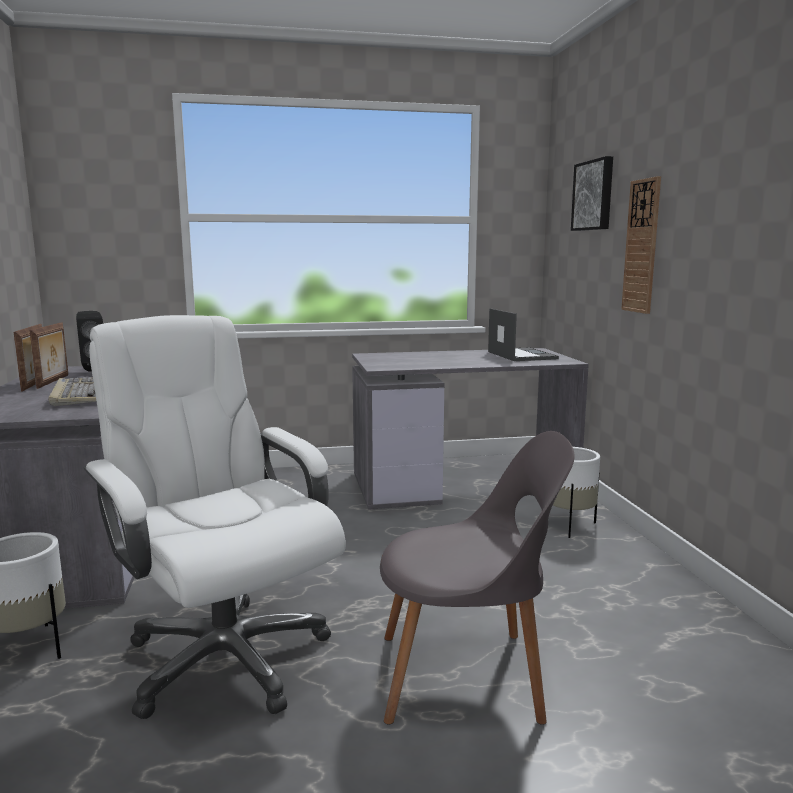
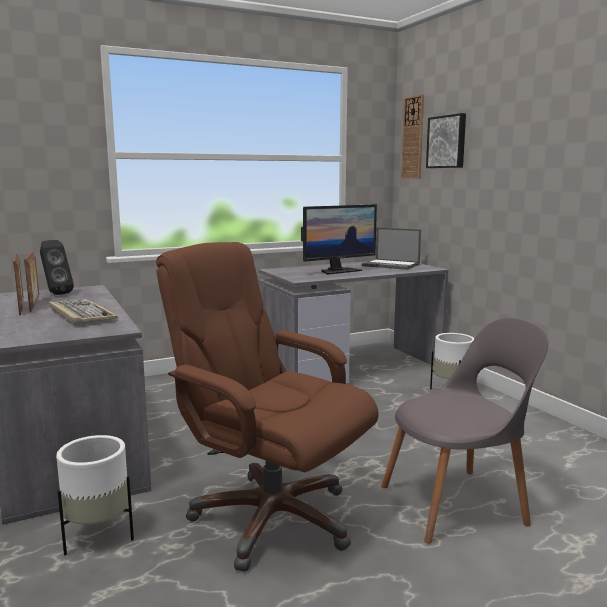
camera: 15 degrees left, 0 degrees up
white office chair [83,315,346,719] -> brown office chair [156,242,378,572]
laptop [488,308,559,361] -> laptop turned 150 degrees clockwise [362,228,421,270]
wall clock [621,176,661,314] -> wall clock moved to [401,94,424,179]
none -> monitor [301,204,377,275]

